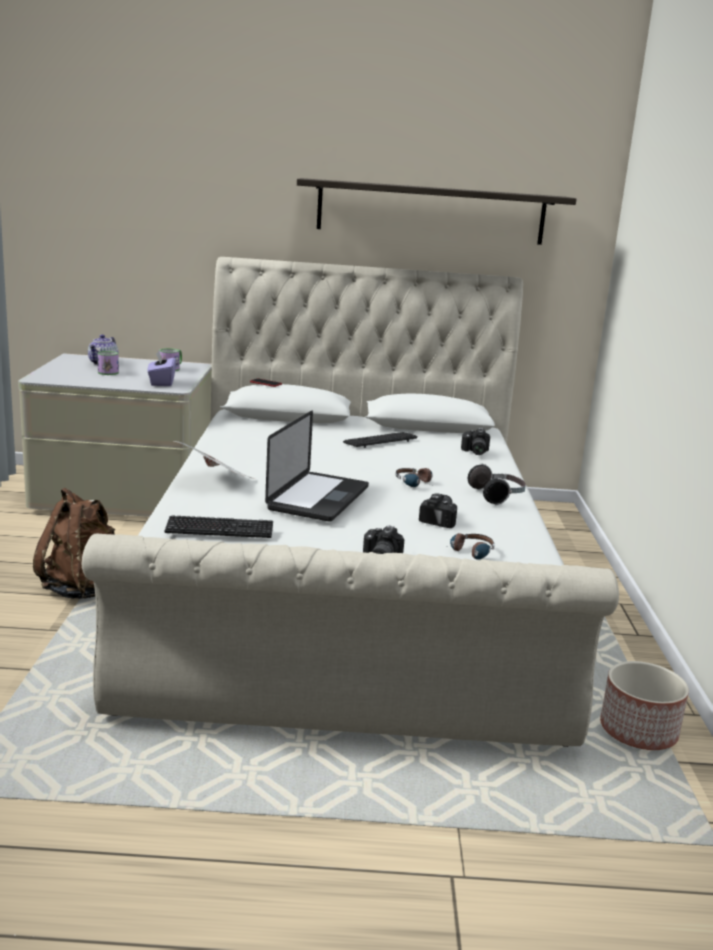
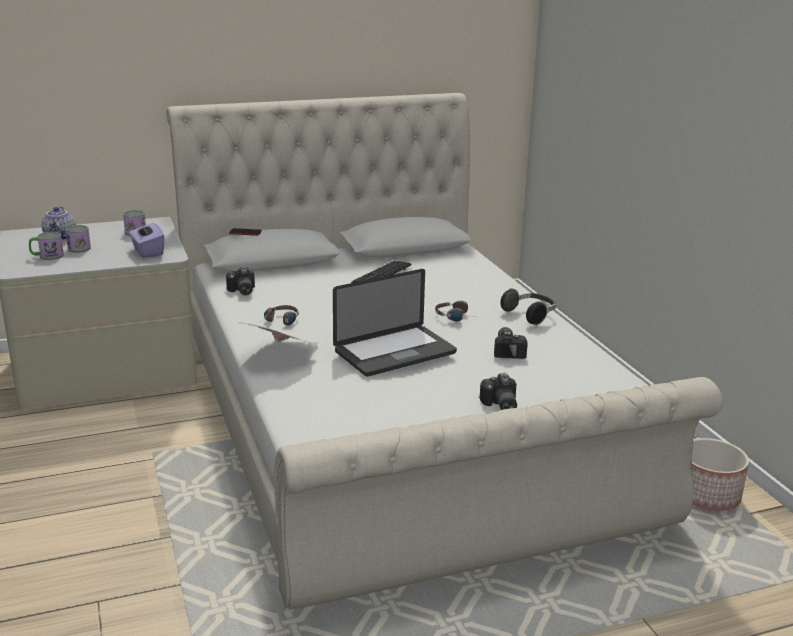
camera: 20 degrees left, 5 degrees up
brown backpack [33,487,115,599] -> none
keyboard [165,515,273,538] -> none
laptop [265,411,369,522] -> laptop turned 60 degrees clockwise [333,269,457,377]
shelf [297,178,577,245] -> none
headphones [447,533,495,560] -> headphones moved to [264,305,299,325]
camera [461,428,490,455] -> camera moved to [226,266,255,295]
none -> mug [29,232,64,260]

